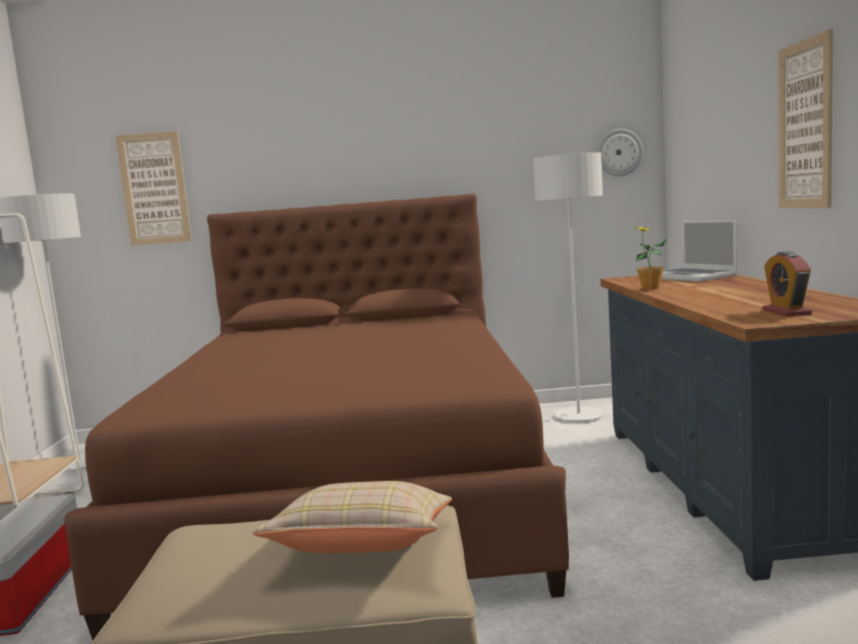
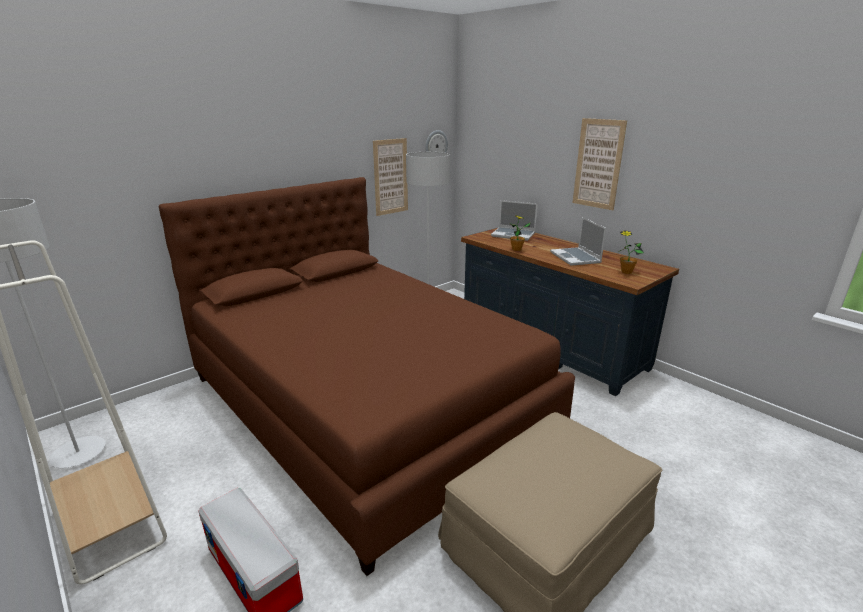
camera: 40 degrees left, 15 degrees up
picture [116,131,192,246] -> picture moved to [373,138,408,216]
beige pillow [252,481,452,553] -> none
alarm clock [763,251,812,316] -> potted plant [618,231,644,274]
none -> laptop [550,217,606,266]

